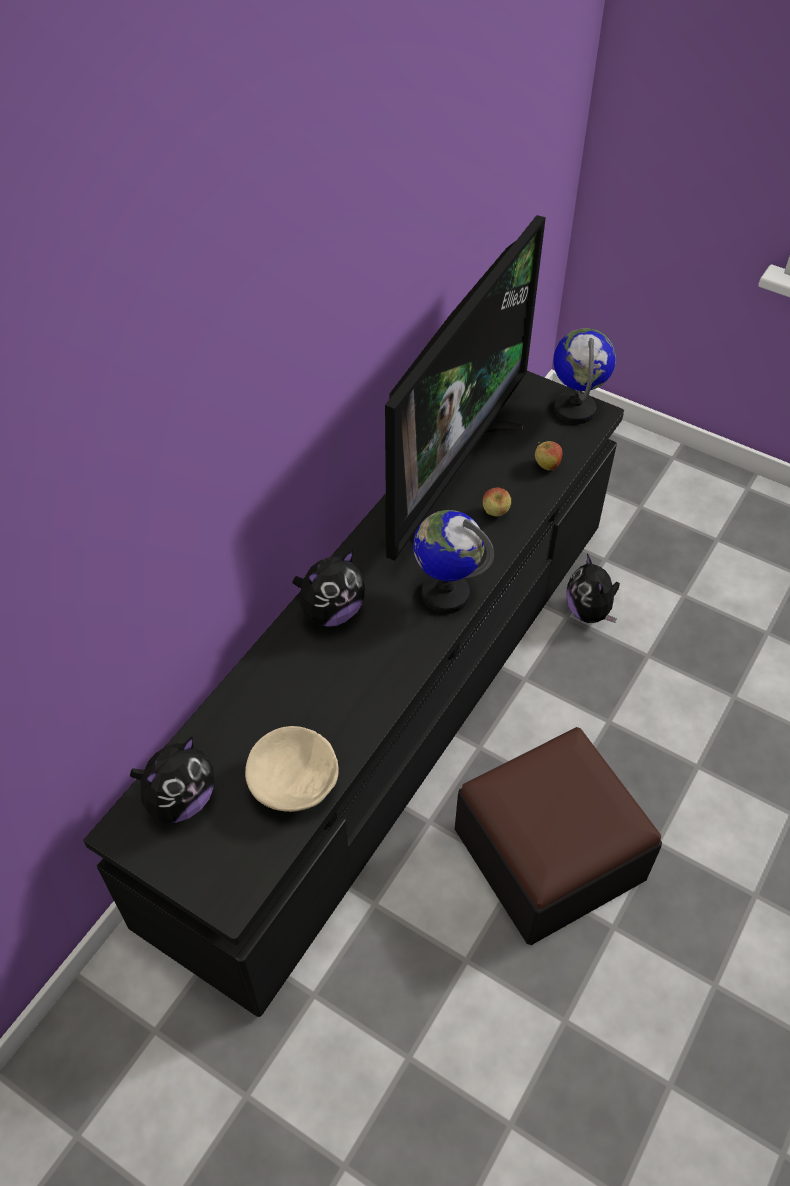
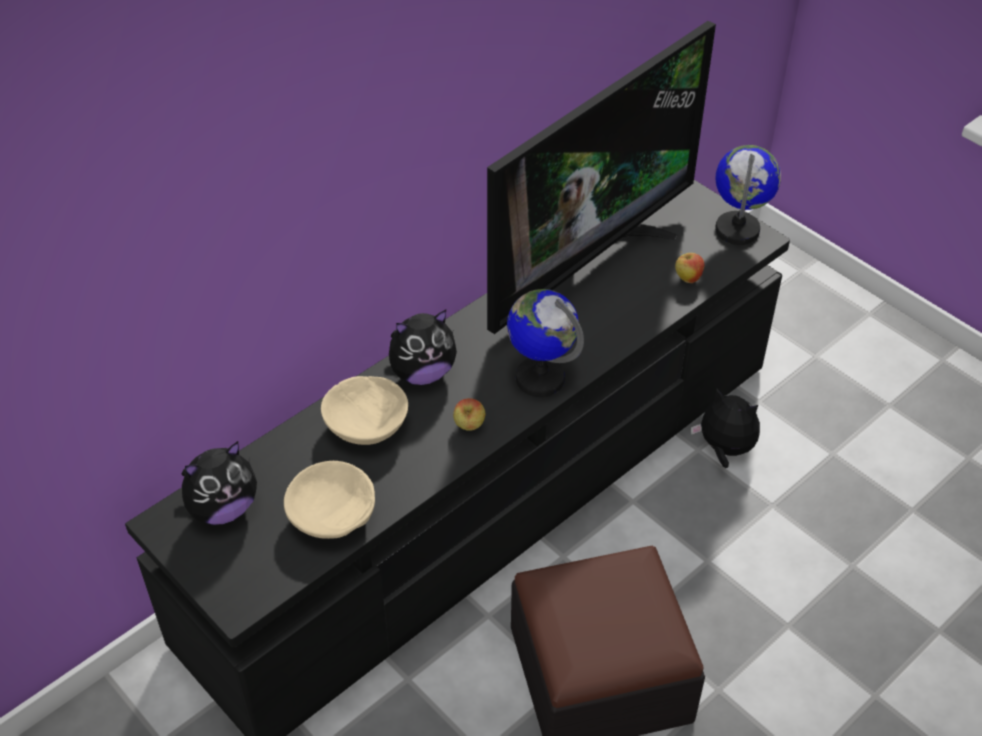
camera: 15 degrees right, 5 degrees down
apple [483,487,511,517] -> apple moved to [453,398,486,431]
plush toy [566,553,620,623] -> plush toy turned 120 degrees clockwise [691,388,760,468]
none -> beige bowl [321,376,408,445]

